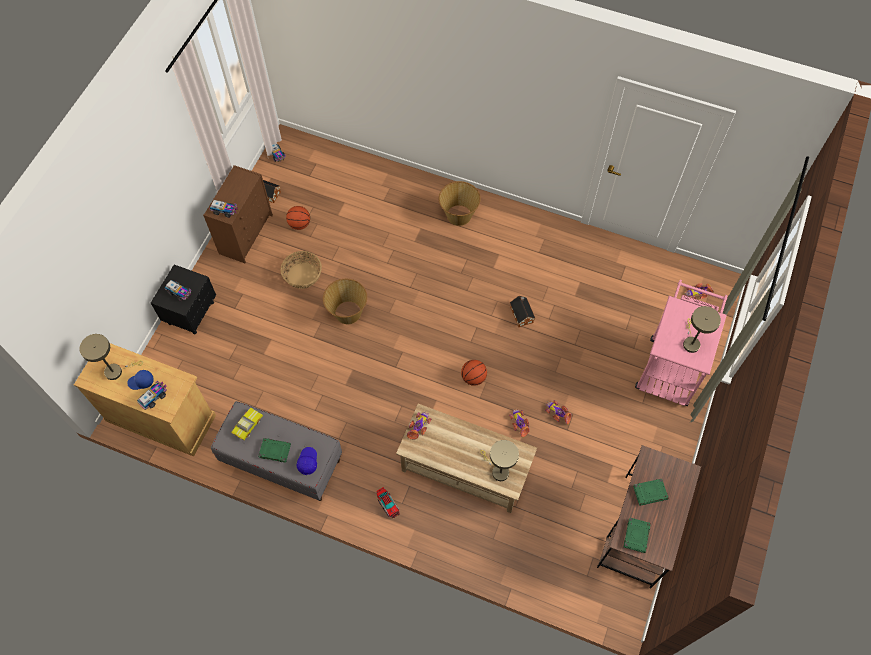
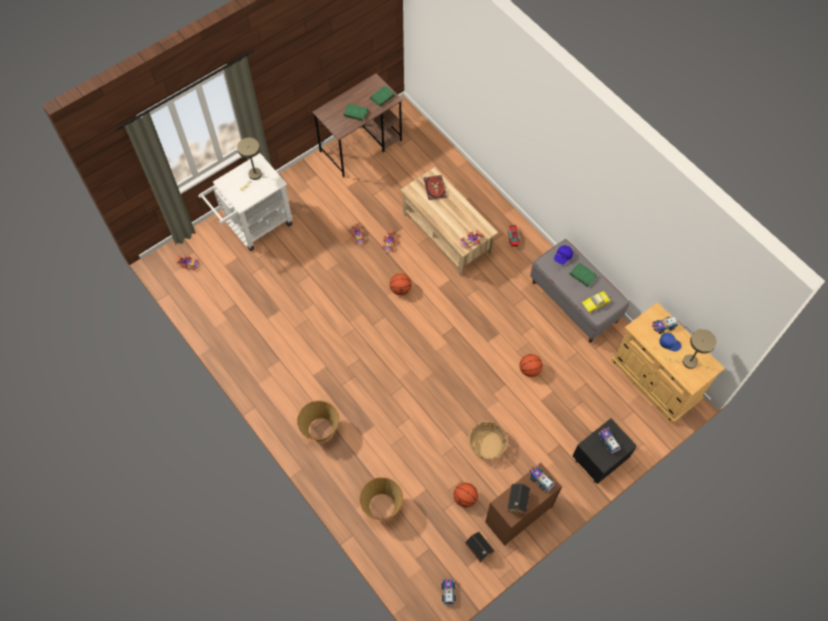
camera: 150 degrees left, 0 degrees up
basket [323,279,367,324] -> basket moved to [359,477,403,520]
beige table lamp [480,440,519,481] -> book [424,175,447,200]
toy house [510,296,536,327] -> toy house moved to [507,483,530,515]
pink cart [635,280,728,406] -> white cart [198,153,293,251]
none -> basketball [520,354,543,377]

